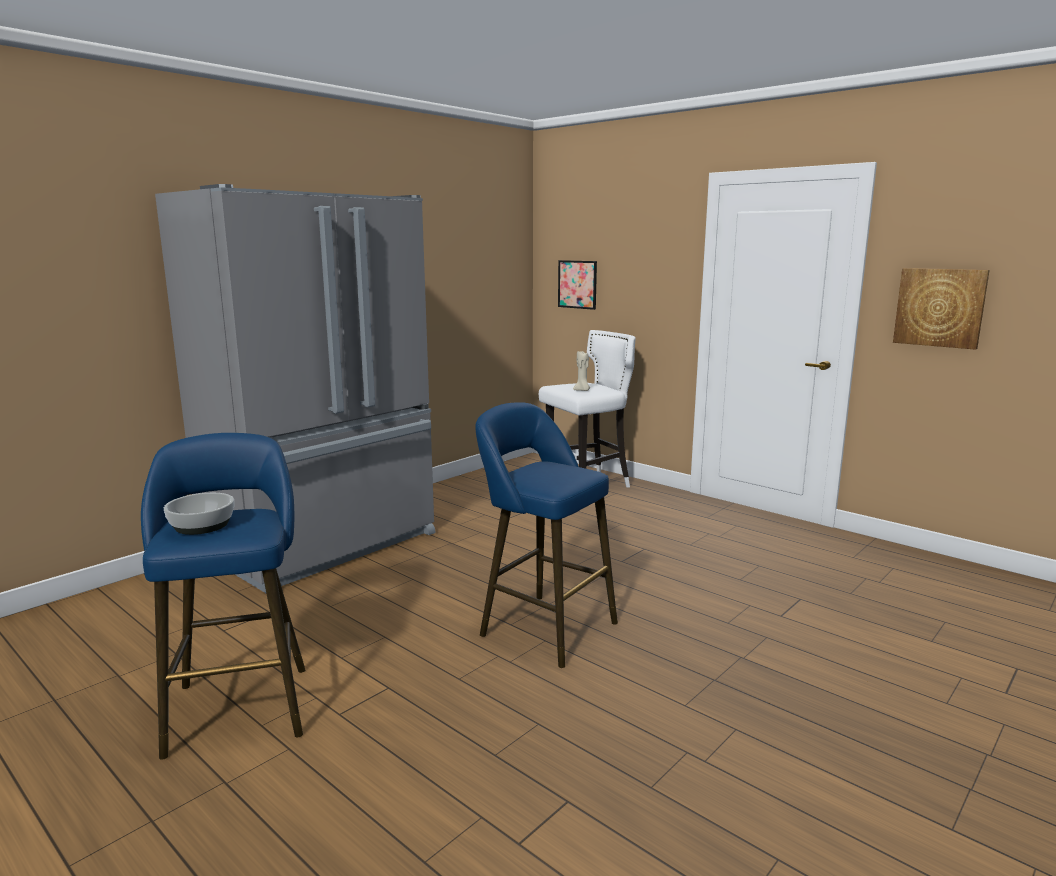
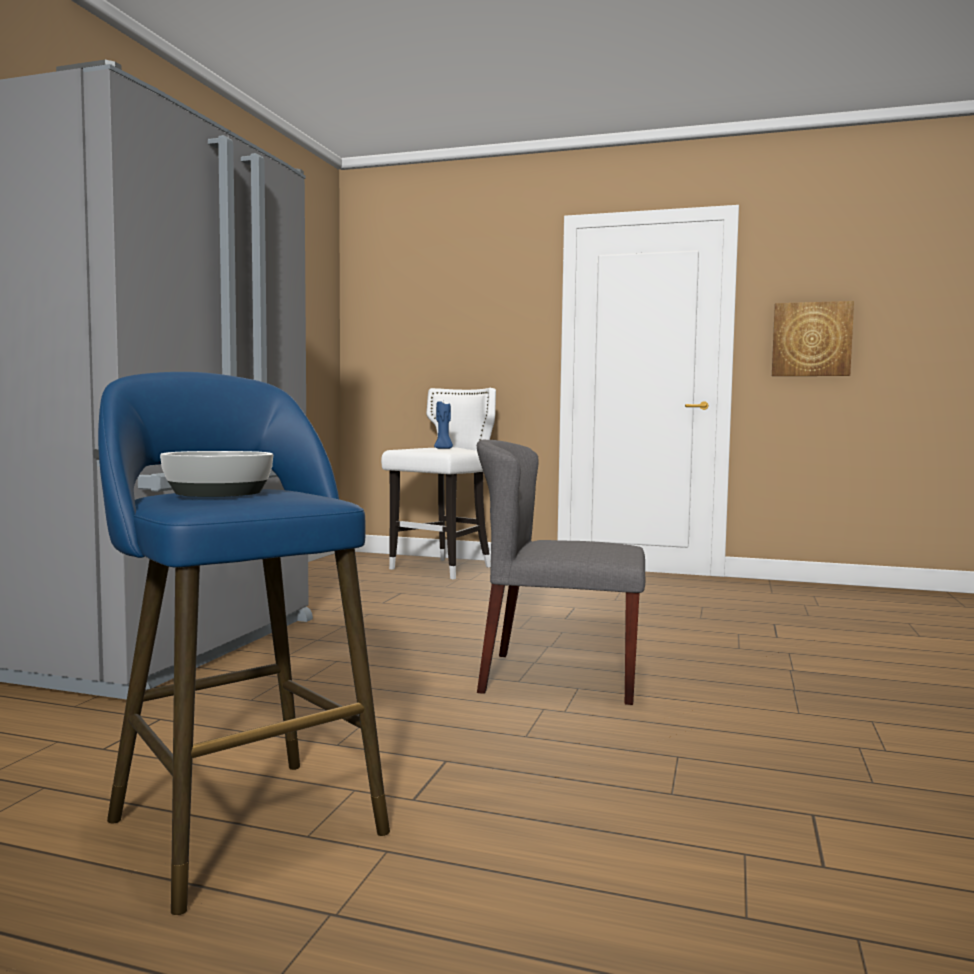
camera: 25 degrees left, 10 degrees down
blue stool [476,402,618,668] -> grey chair [477,440,645,705]
picture [558,260,597,310] -> none
beige candle [573,351,590,391] -> blue candle [434,401,453,449]

